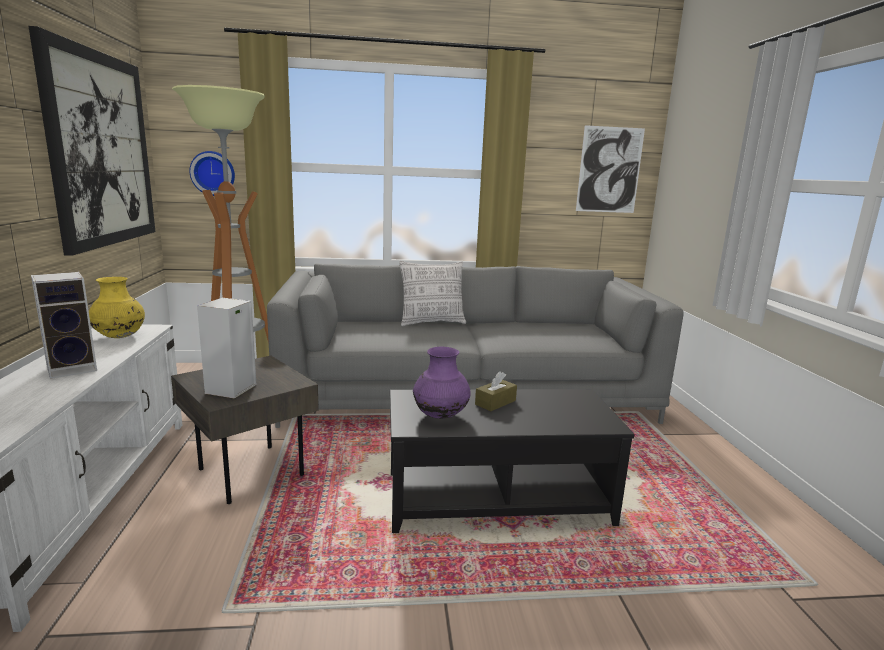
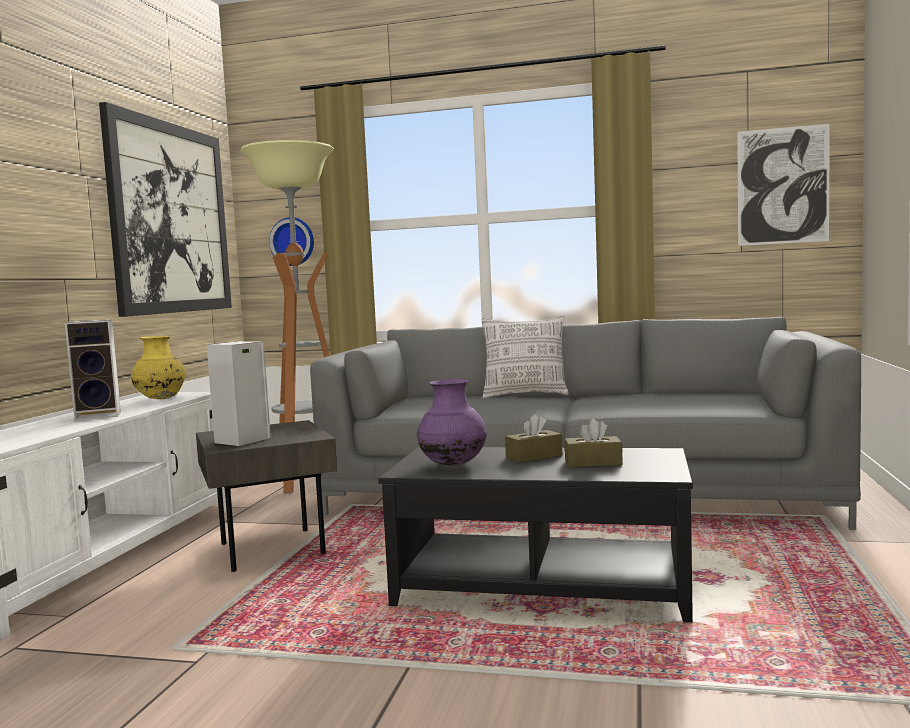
camera: 20 degrees right, 10 degrees down
none -> brown tissue box [564,418,623,467]

